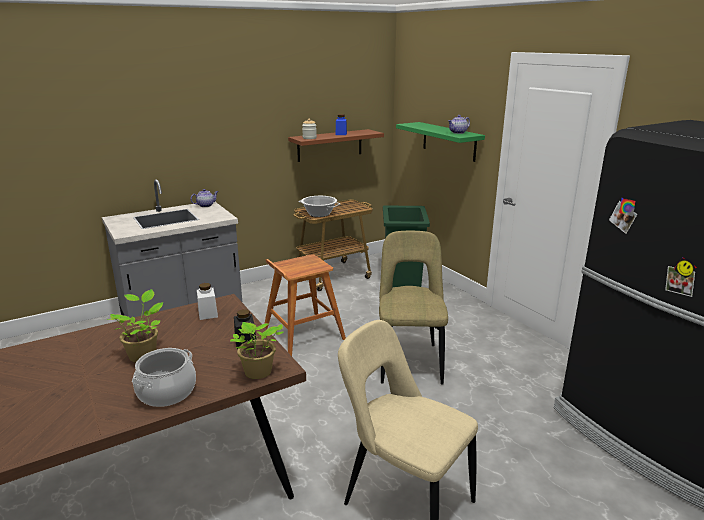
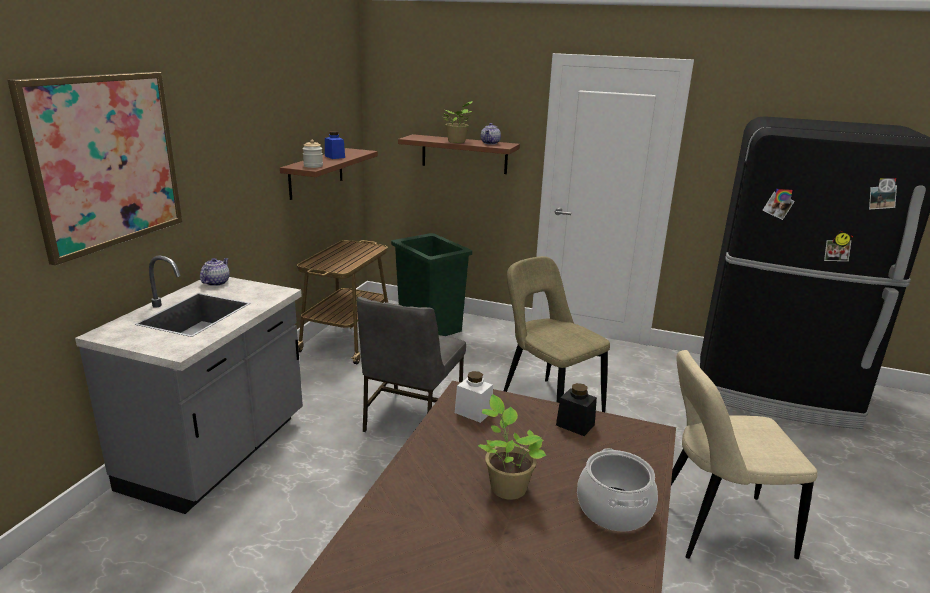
camera: 40 degrees left, 0 degrees up
potted plant [230,322,284,379] -> potted plant moved to [443,101,472,143]
brown stool [264,254,346,356] -> grey chair [357,297,466,432]
cooking pot [298,196,340,217] -> none
green shelf [396,122,485,162] -> brown shelf [398,134,520,174]
none -> picture [8,72,183,266]

